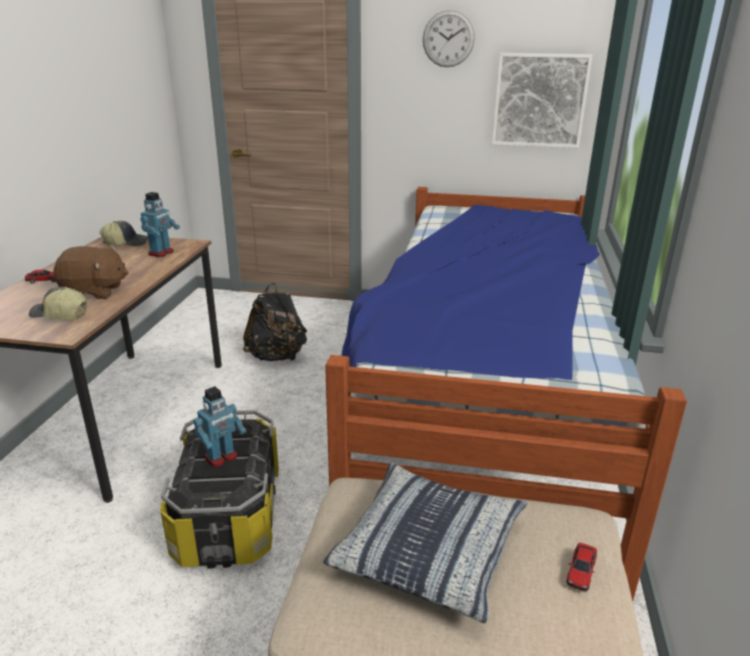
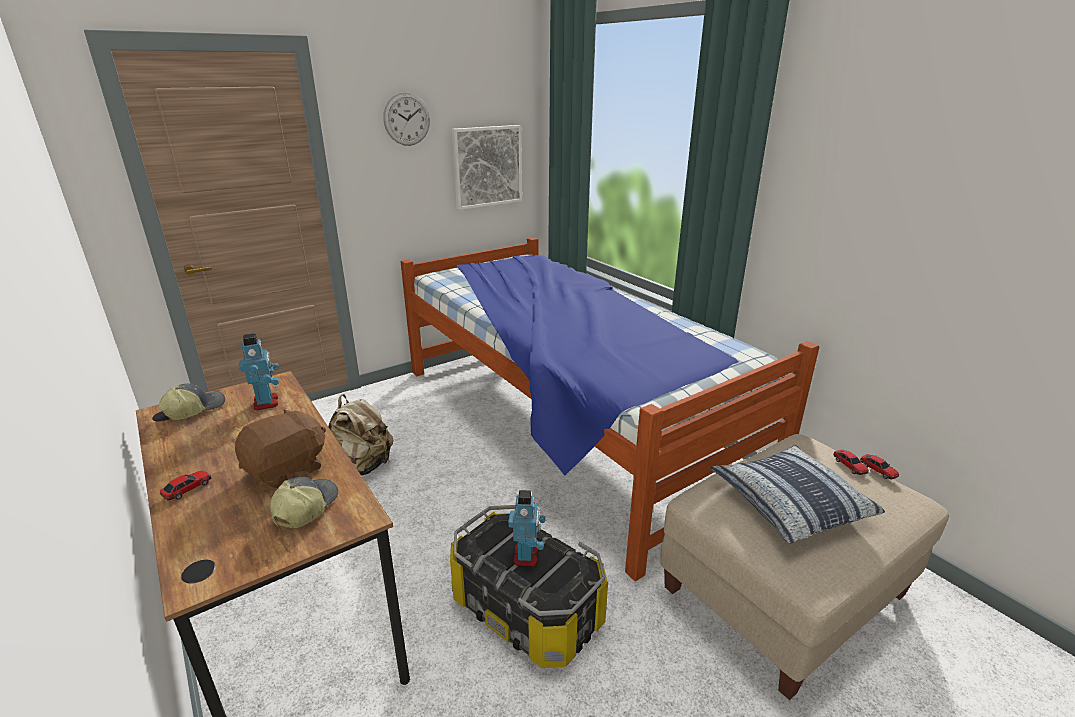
camera: 45 degrees left, 0 degrees up
cap [29,287,87,320] -> cap turned 135 degrees clockwise [270,477,338,529]
black backpack [243,283,307,361] -> beige backpack [328,394,394,476]
none -> toy car [860,454,899,479]

